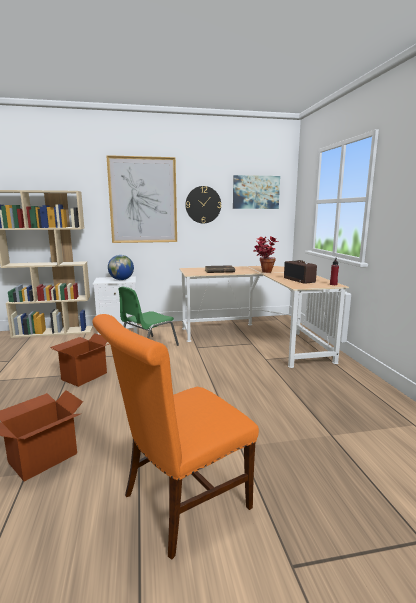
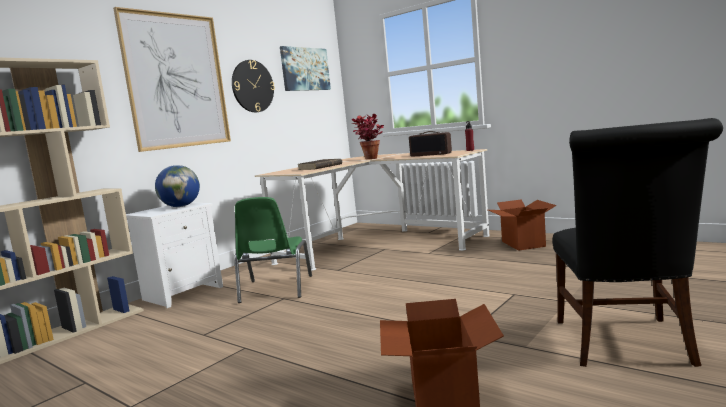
camera: 40 degrees left, 5 degrees down
cardboard box [50,333,109,387] -> cardboard box moved to [488,200,557,251]
orange chair [92,314,259,560] -> black chair [553,118,723,367]

